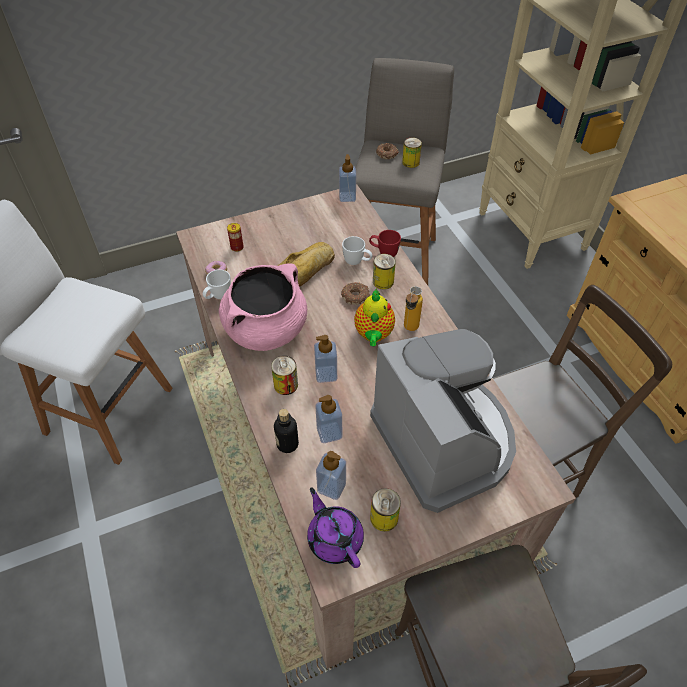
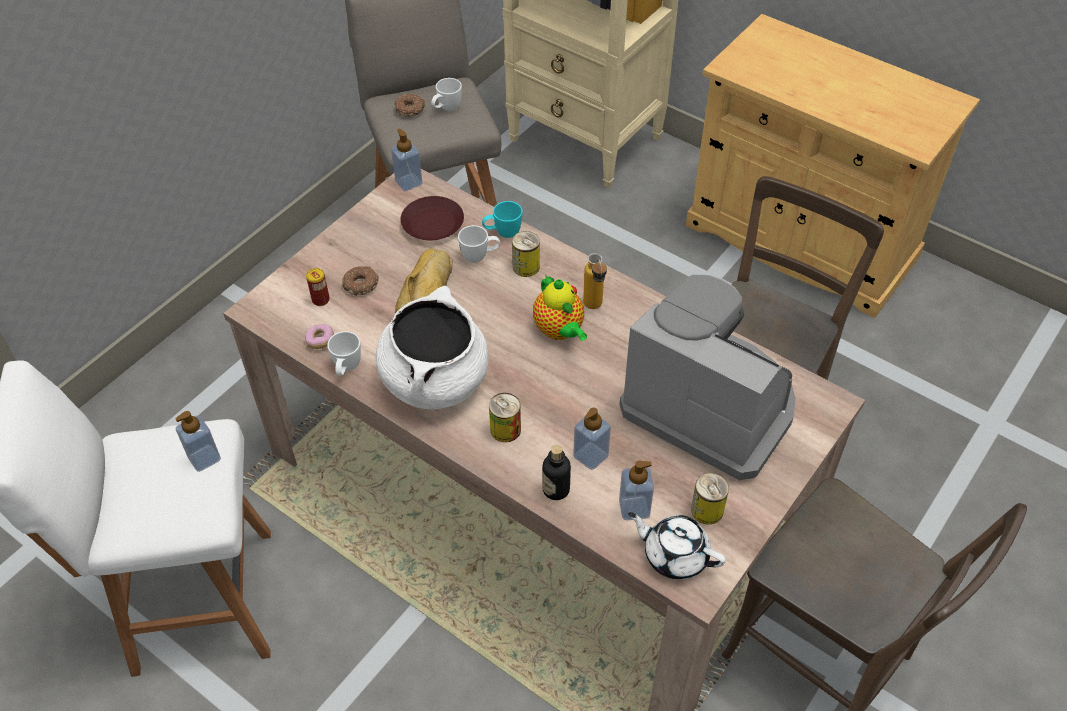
camera: 30 degrees left, 0 degrees up
pink cooking pot [219,264,307,351] -> white cooking pot [376,286,489,409]
purple teapot [307,487,364,568] -> white teapot [628,512,726,580]
soap dispenser [314,335,337,383] -> soap dispenser moved to [175,411,221,472]
donut [341,283,370,305] -> donut moved to [342,266,379,296]
red mug [369,230,401,257] -> turquoise mug [482,201,522,238]
can [402,138,422,168] -> white mug [431,78,462,111]
none -> brown plate [400,196,464,240]

